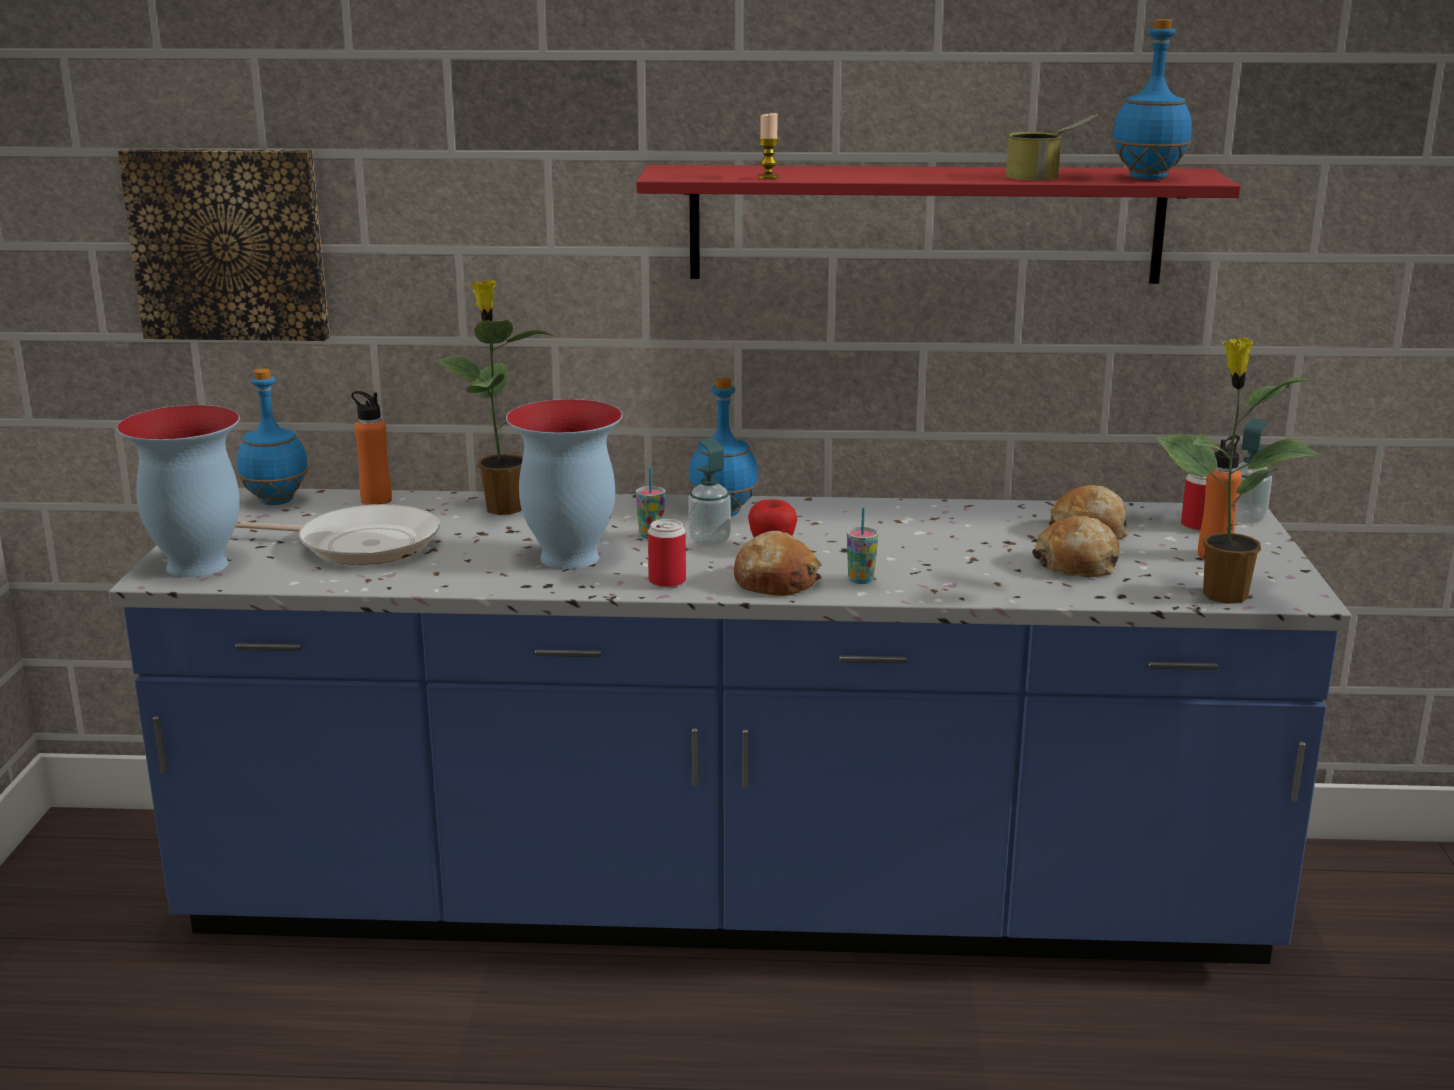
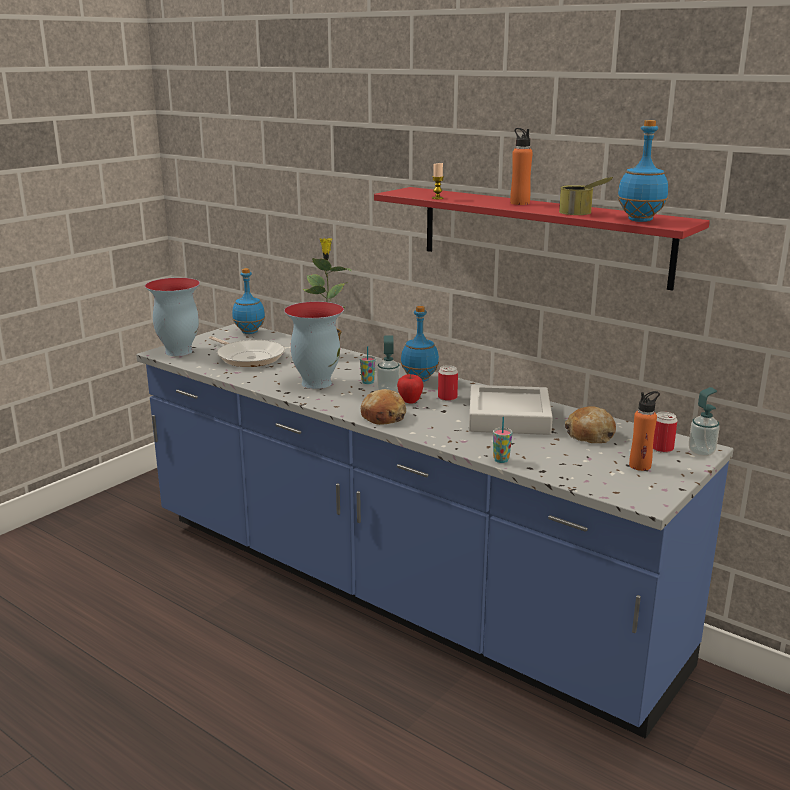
camera: 35 degrees right, 0 degrees up
picture [118,149,330,341] -> none
orange bottle [351,391,392,505] -> orange bottle moved to [510,128,533,205]
can [648,519,686,588] -> can moved to [438,365,458,401]
cup [847,508,878,584] -> cup moved to [493,417,512,463]
bread [1032,516,1119,578] -> none
potted plant [1156,337,1320,604] -> none
none -> grey tray [469,385,553,435]

